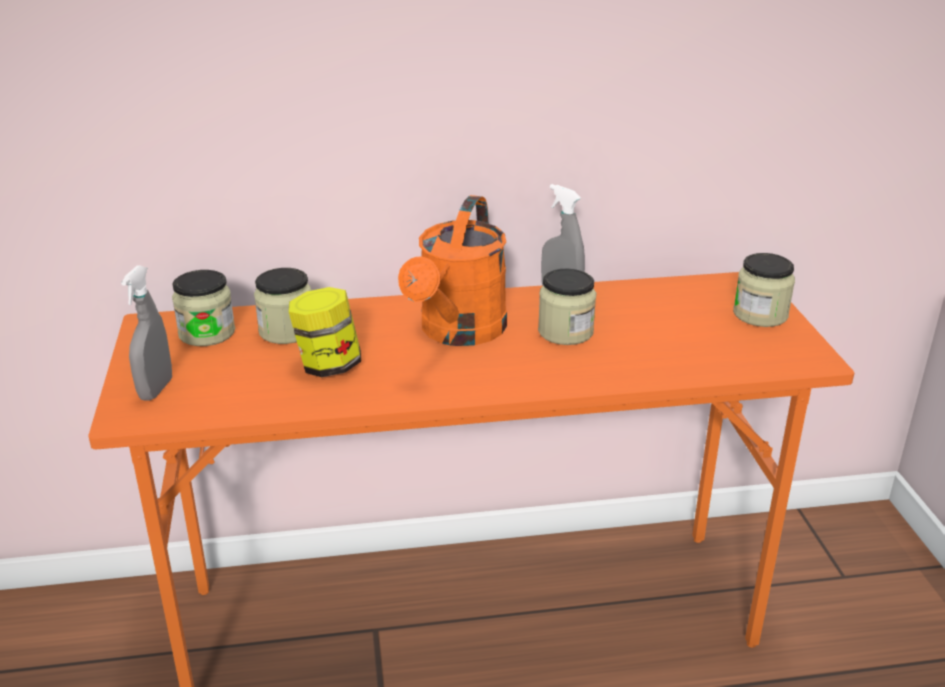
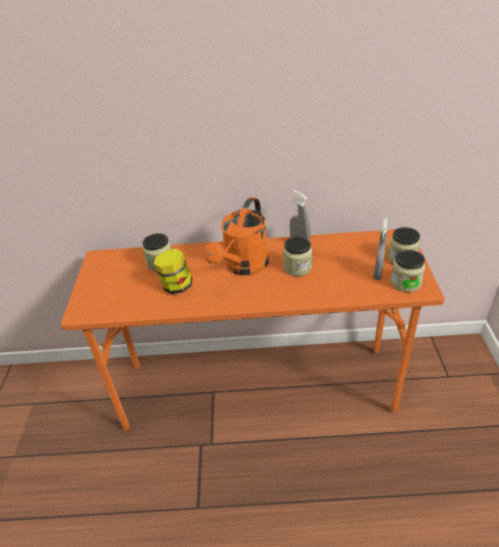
camera: 10 degrees right, 10 degrees up
grey spray bottle [121,265,172,401] -> grey spray bottle moved to [373,218,388,280]
jar [172,270,235,346] -> jar moved to [391,250,425,292]

